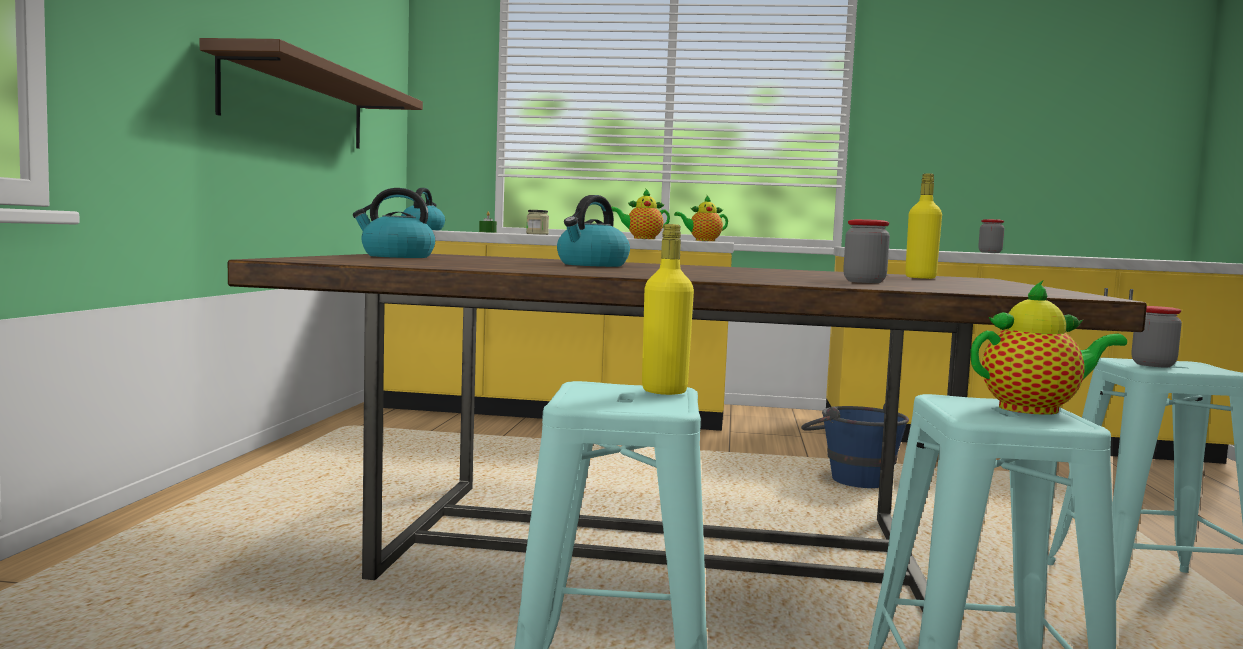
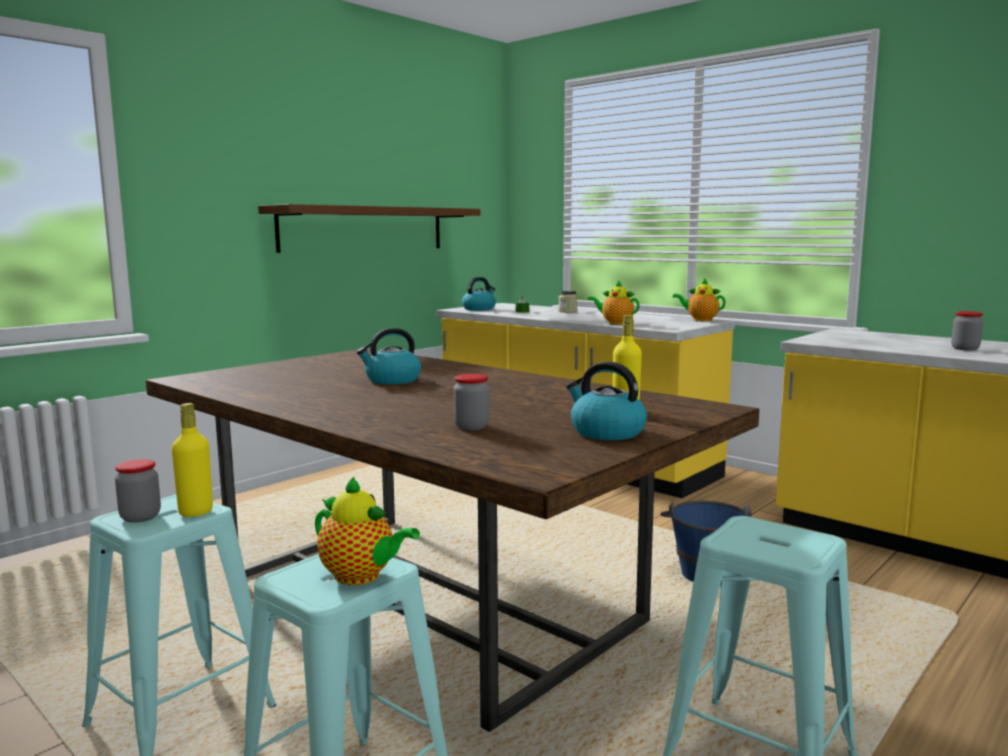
camera: 35 degrees right, 5 degrees up
kettle [353,188,435,258] -> kettle moved to [566,362,647,440]
jar [1132,306,1182,367] -> jar moved to [115,459,161,523]

